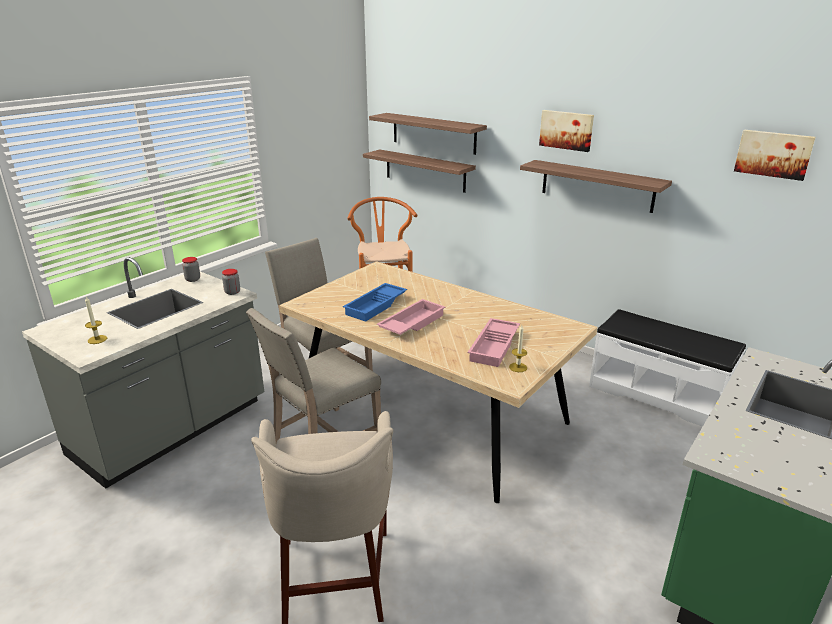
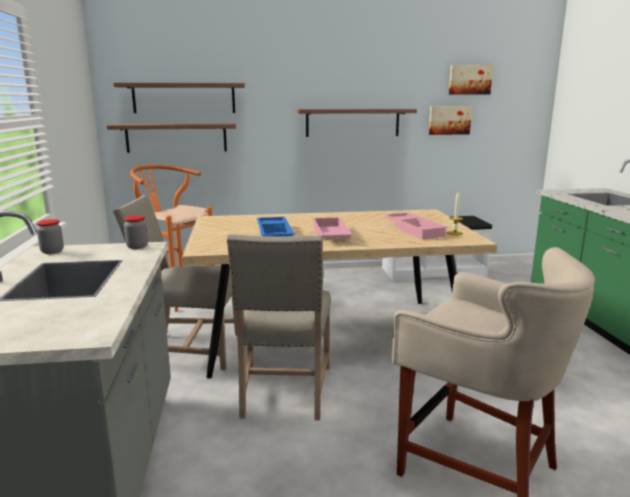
camera: 45 degrees left, 10 degrees down
candle [85,297,107,344] -> none
picture [539,110,594,152] -> picture moved to [429,106,472,135]

